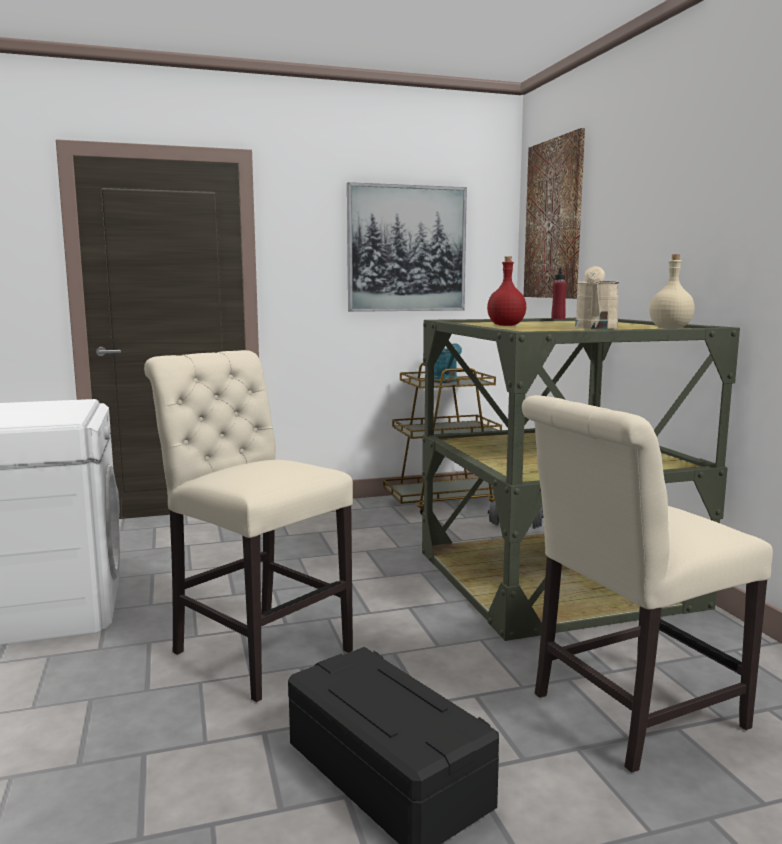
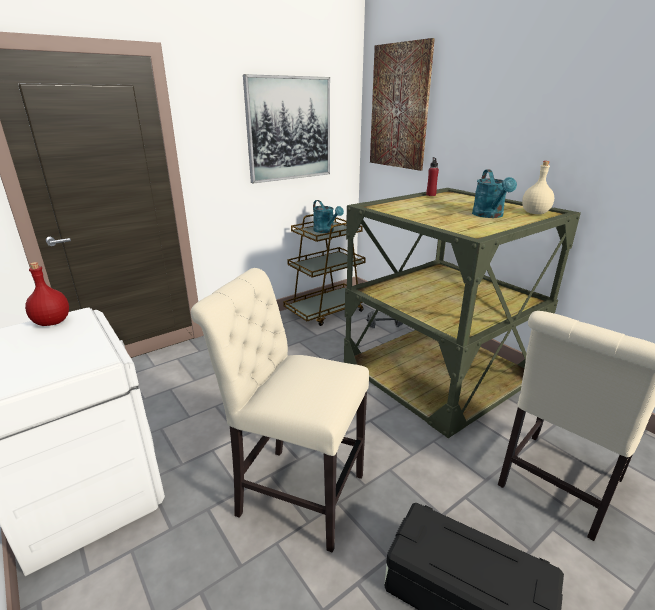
camera: 20 degrees left, 15 degrees up
red bottle [487,256,526,326] -> red bottle moved to [25,262,69,326]
beige watering can [575,266,619,329] -> turquoise watering can [472,170,517,218]

